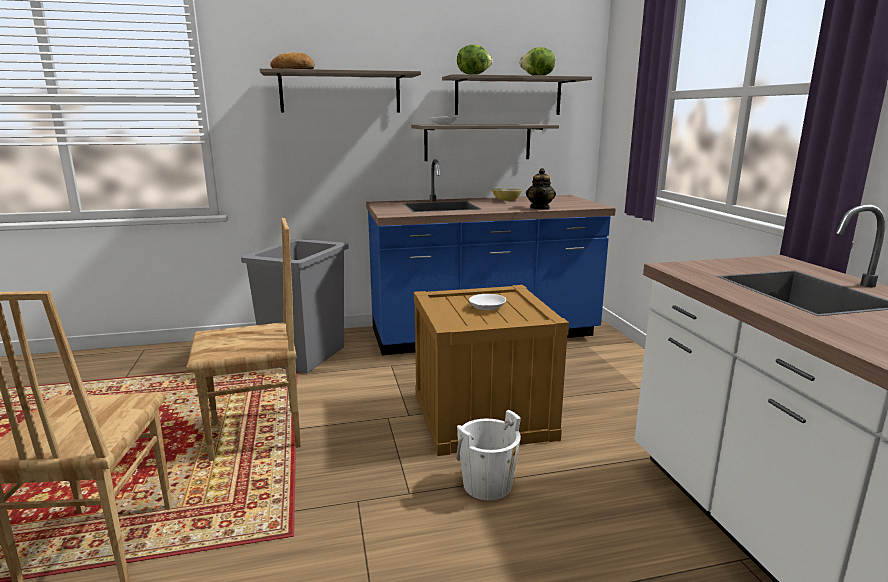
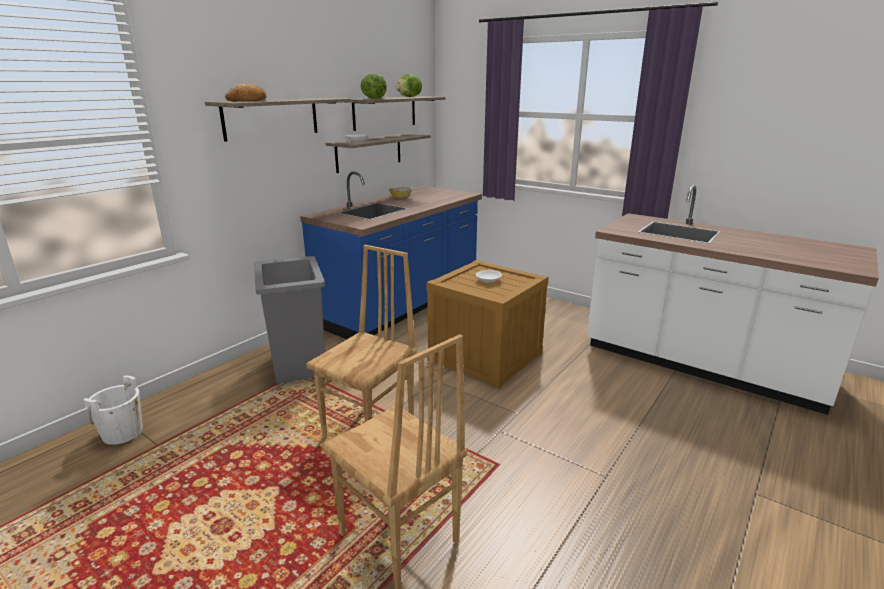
camera: 40 degrees left, 5 degrees up
white bucket [456,410,521,500] -> white bucket moved to [83,375,143,445]
teapot [526,168,556,210] -> none

